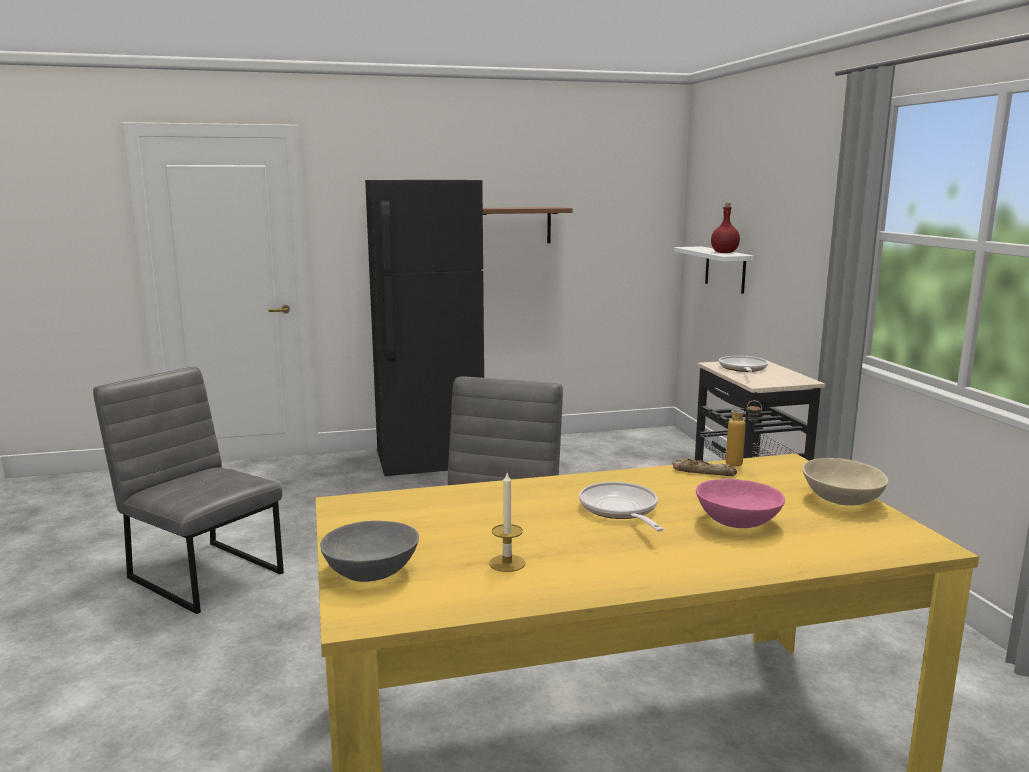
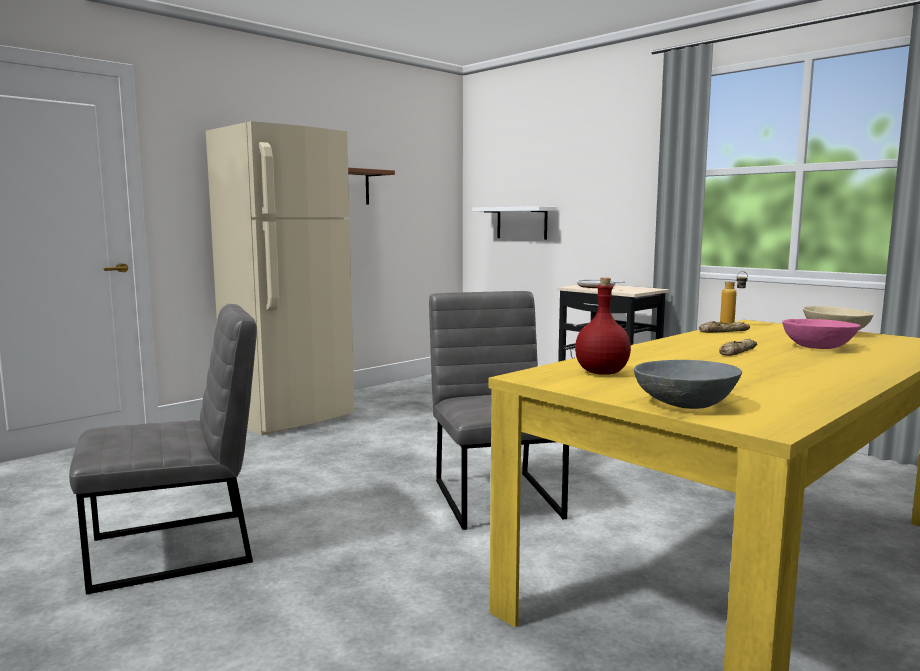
camera: 30 degrees left, 5 degrees down
grey chair [93,367,284,614] -> grey chair turned 150 degrees clockwise [69,304,257,595]
black fridge [365,180,484,476] -> beige fridge [206,121,354,436]
candle [489,473,525,572] -> none
frying pan [579,482,664,532] -> bread [719,339,757,356]
red bottle [711,203,740,253] -> red bottle moved to [575,278,631,375]

